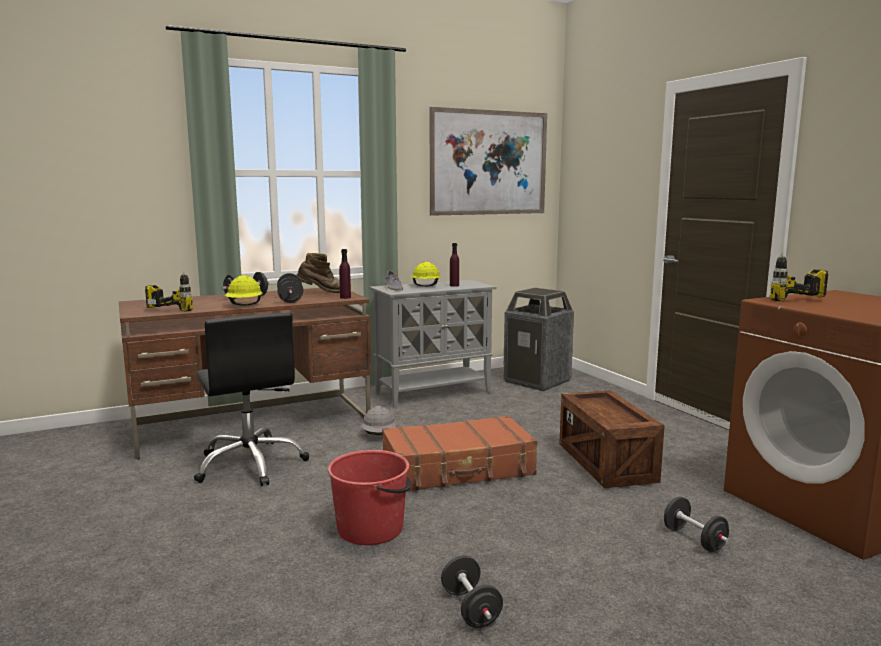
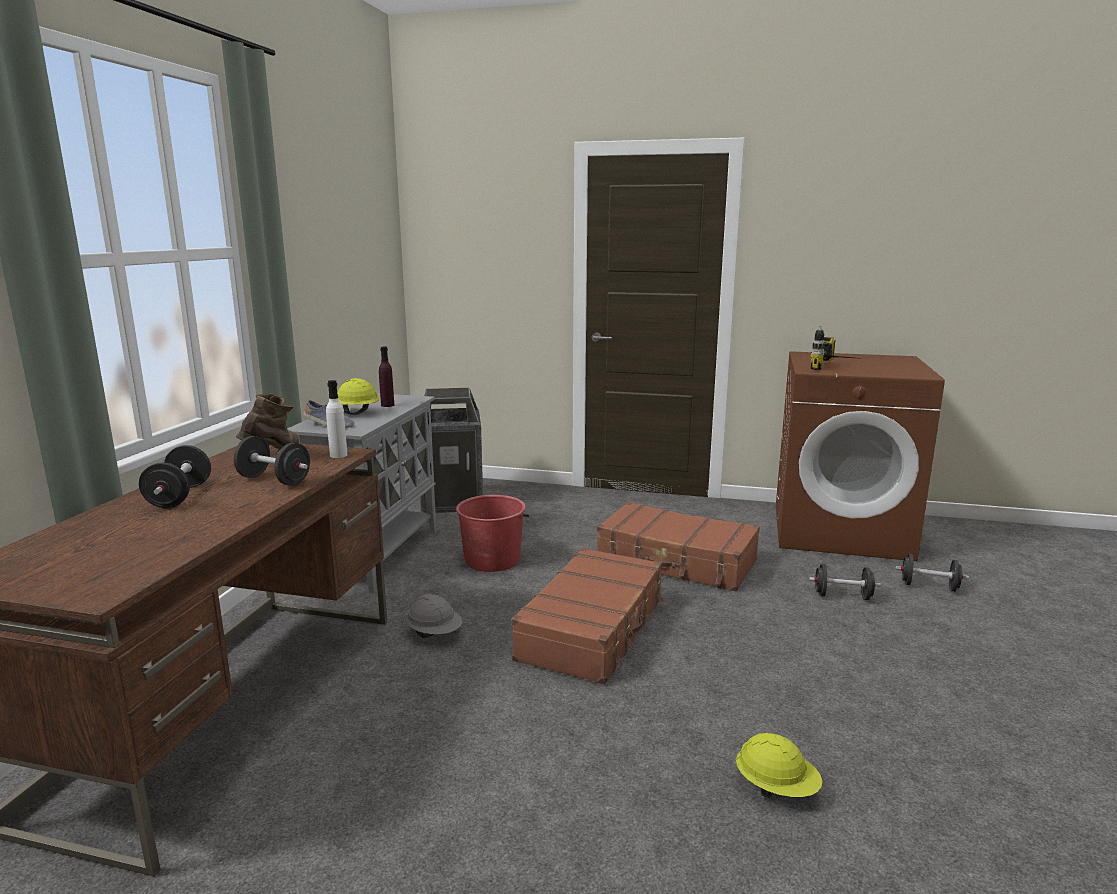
camera: 50 degrees left, 5 degrees up
power drill [145,271,193,311] -> none
black office chair [194,313,309,486] -> none
yellow hard hat [225,275,262,306] -> yellow hard hat moved to [736,733,822,798]
red bucket [328,450,411,545] -> red bucket moved to [456,495,529,572]
purple bottle [339,249,351,299] -> white bottle [326,380,347,458]
picture [430,107,547,216] -> none
black dumbbell [441,555,503,628] -> black dumbbell moved to [895,554,969,592]
crate [559,390,665,488] -> brown suitcase [597,502,760,591]

